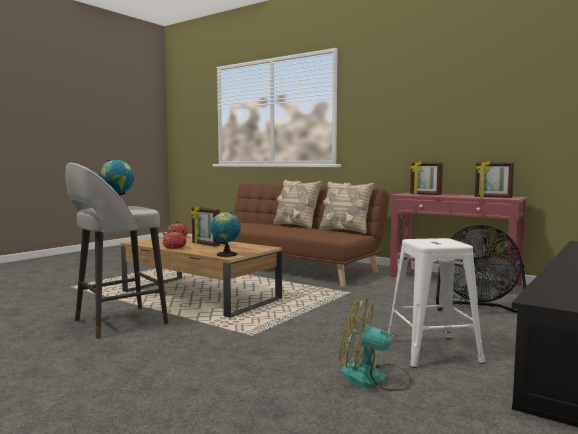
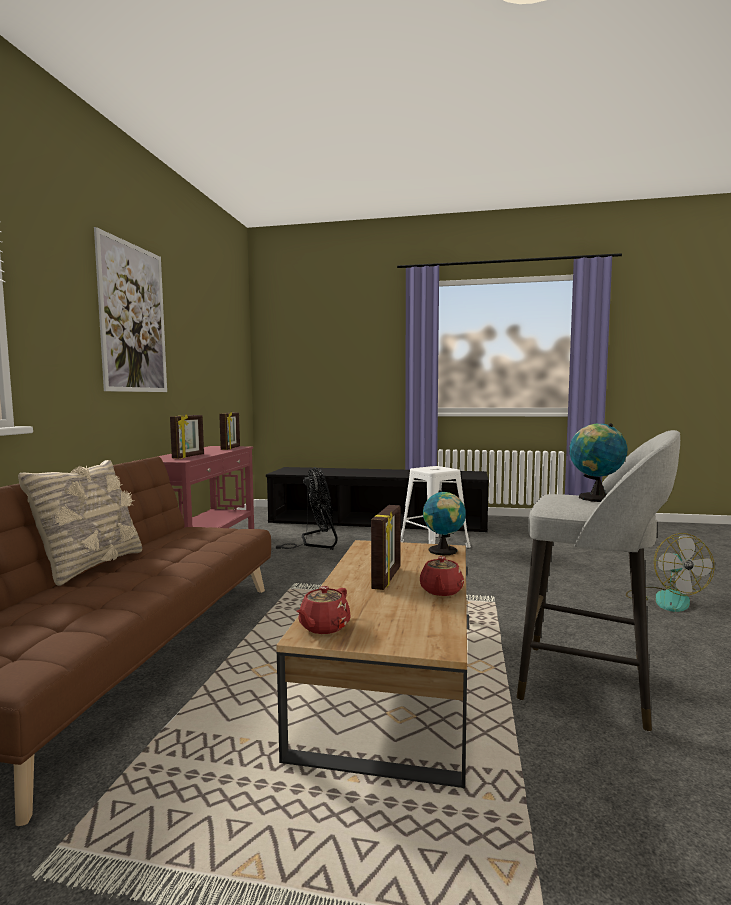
camera: 115 degrees left, 0 degrees up
beige pillow [319,182,374,234] -> none
fan [339,298,412,391] -> fan moved to [626,533,715,612]
none -> picture [94,227,167,392]

